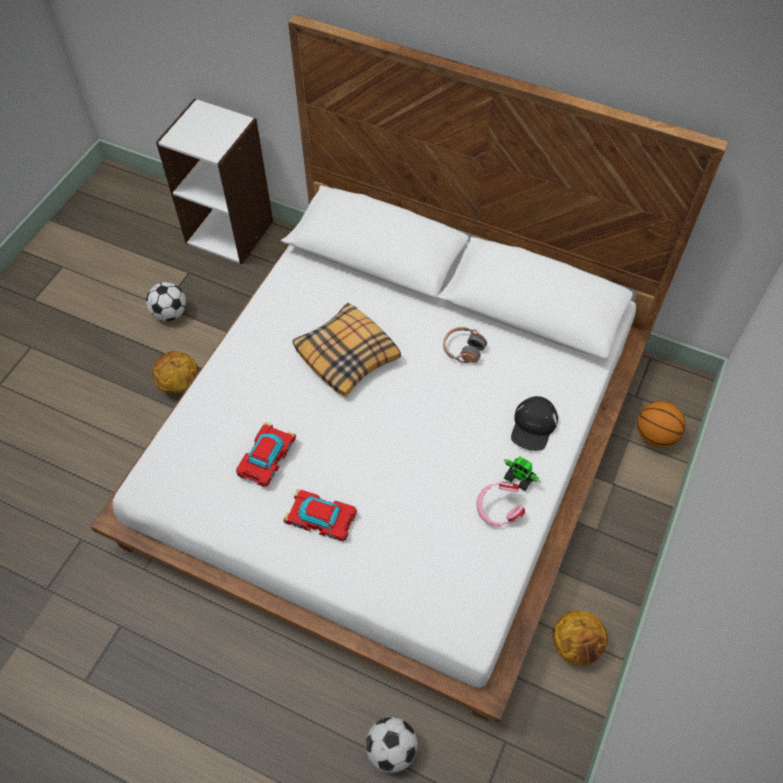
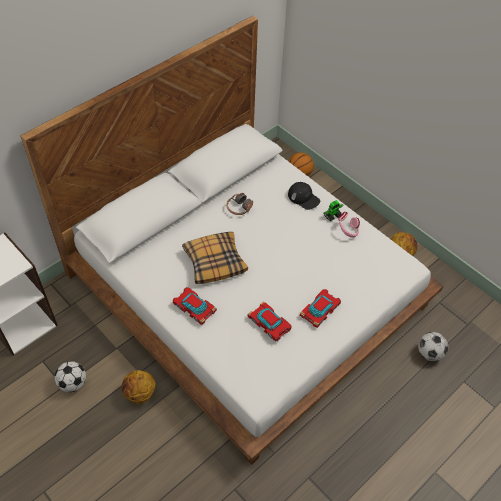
camera: 70 degrees left, 5 degrees down
none -> toy car [173,287,217,325]

